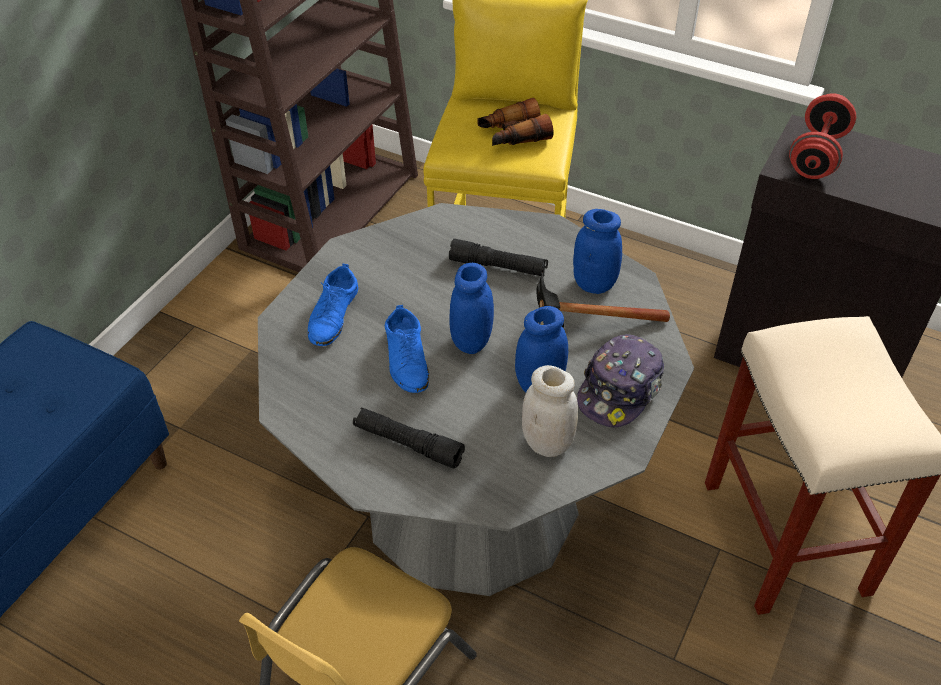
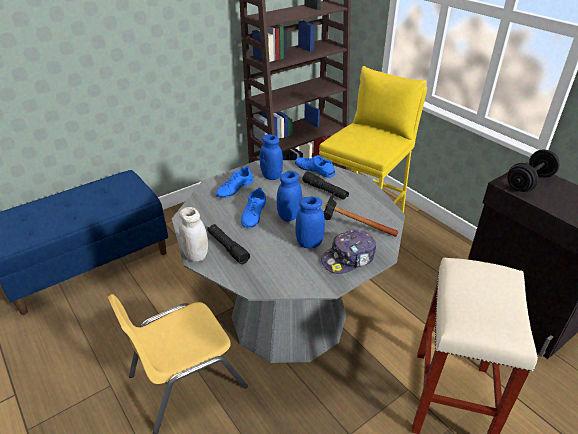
camera: 25 degrees right, 10 degrees down
binoculars [478,98,553,146] -> none
white jar [522,365,578,457] -> white jar moved to [179,207,208,262]
blue jar [573,209,622,294] -> blue jar moved to [260,134,283,180]
red dumbbell [789,93,856,179] -> black dumbbell [507,149,560,192]
none -> blue shoe [295,155,335,178]

